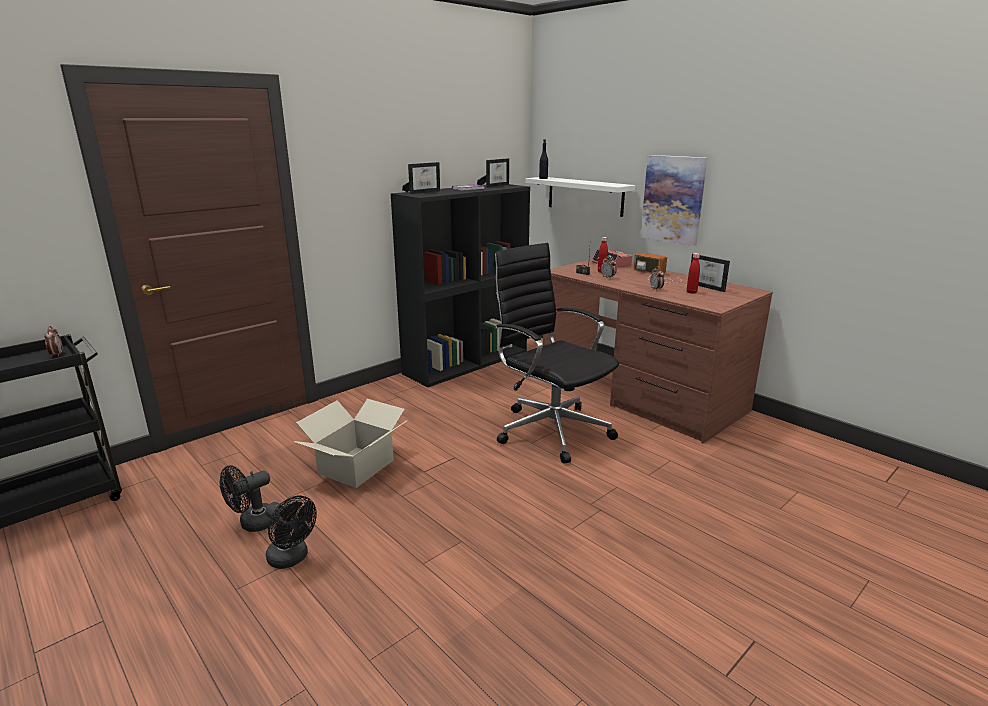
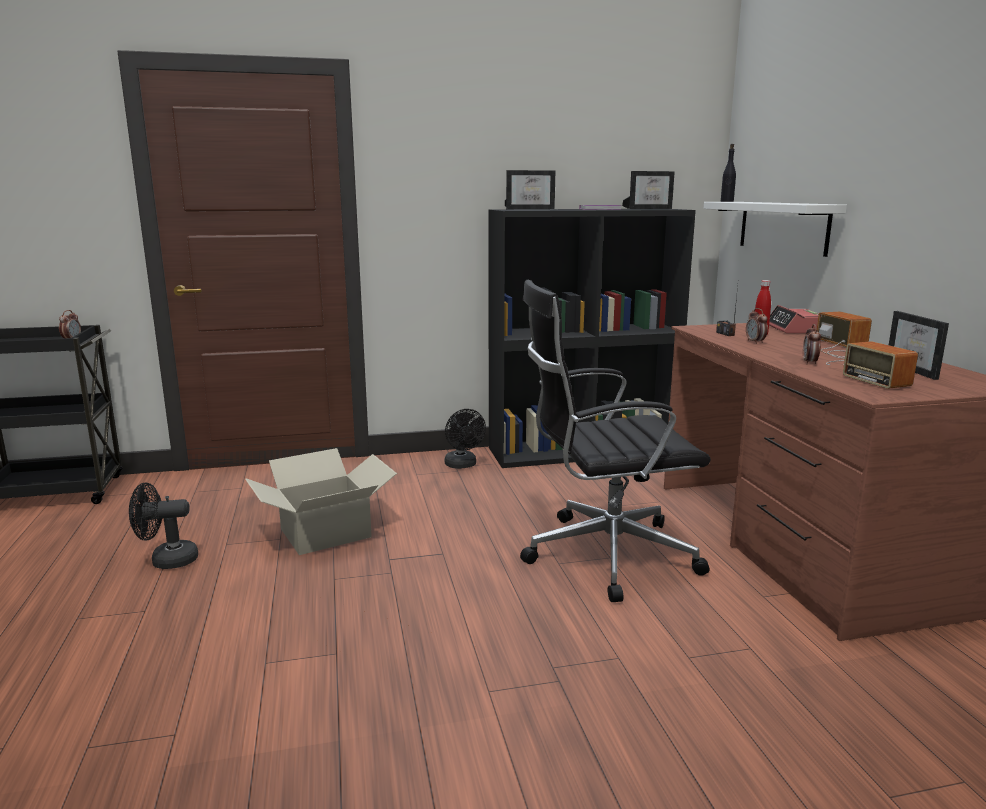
camera: 30 degrees right, 5 degrees down
black fan [265,496,317,569] -> black fan moved to [444,409,486,469]
black office chair [493,243,619,464] -> black office chair turned 90 degrees counterclockwise [520,280,711,602]
picture [640,155,707,246] -> none
red bottle [687,253,700,294] -> radio [826,341,918,389]

